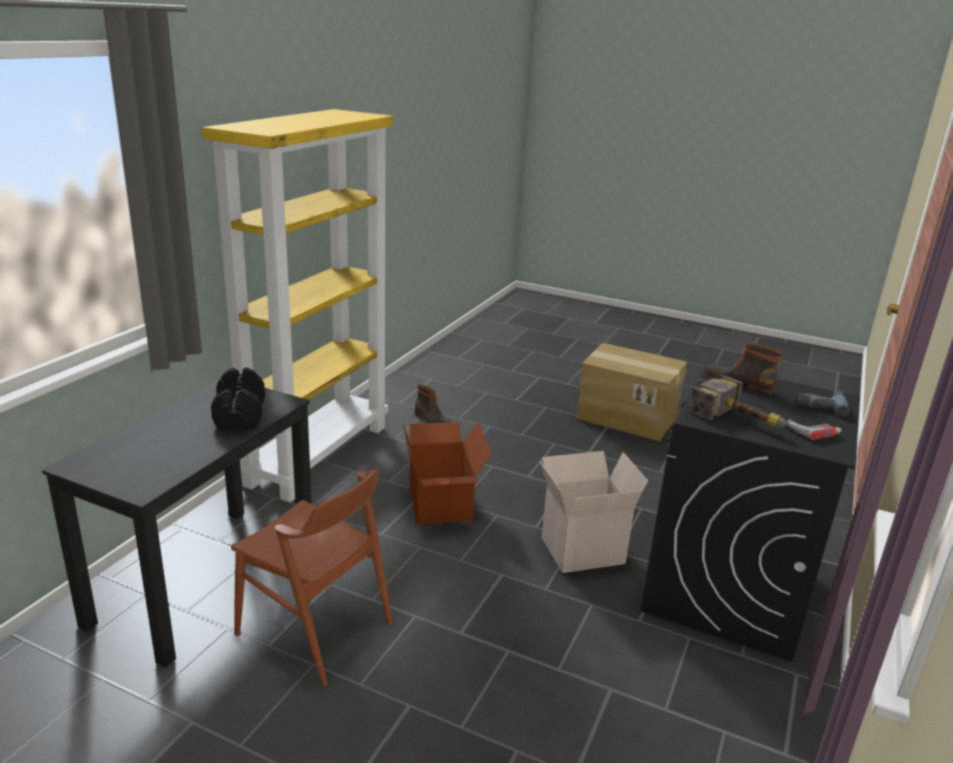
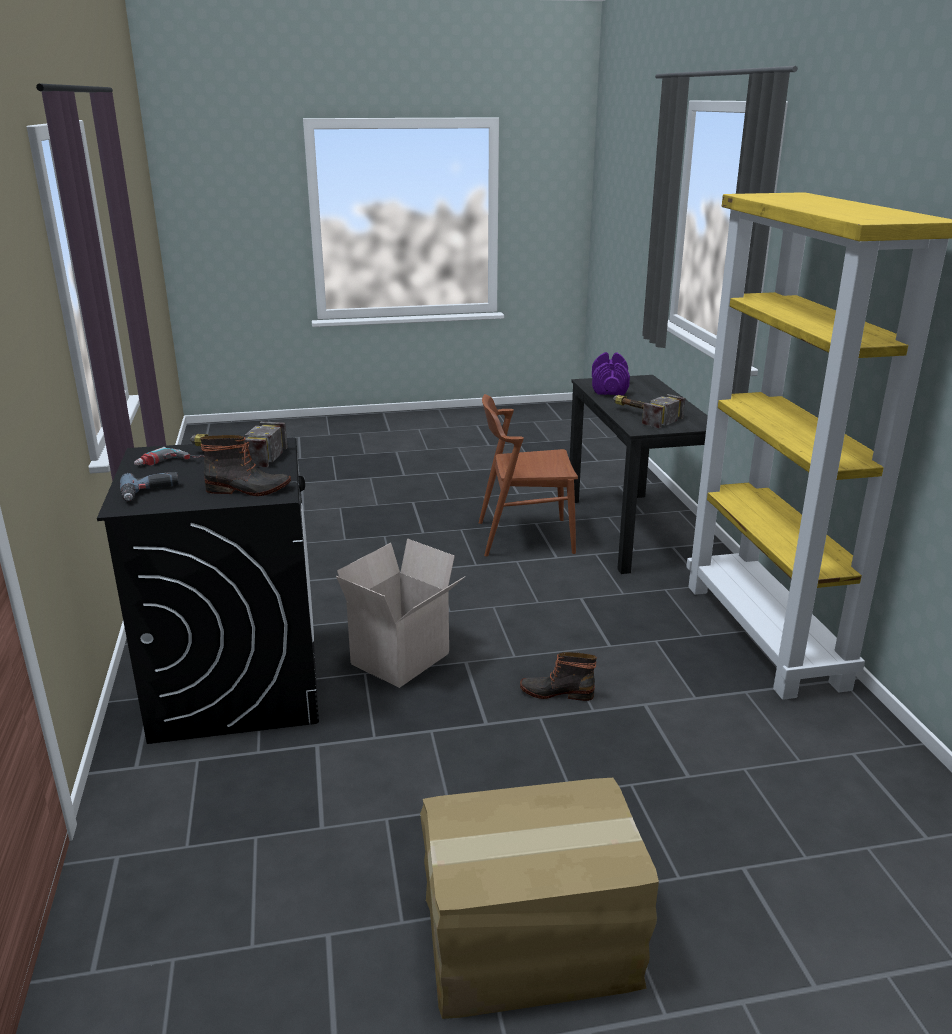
camera: 145 degrees right, 0 degrees up
black dumbbell [211,367,265,430] -> hammer [613,394,685,428]
cardboard box [402,422,492,525] -> none
boot [415,384,452,423] -> boot moved to [520,652,596,701]
none -> purple dumbbell [592,352,630,395]

